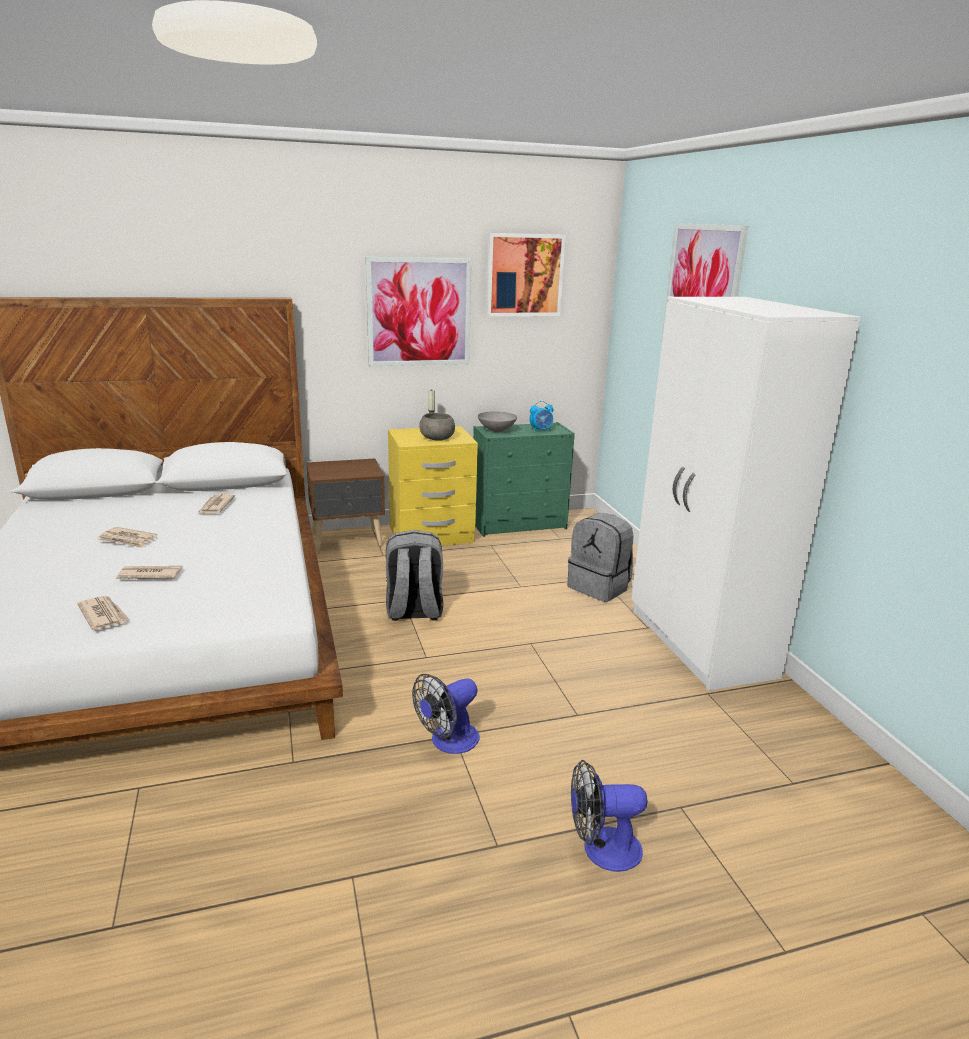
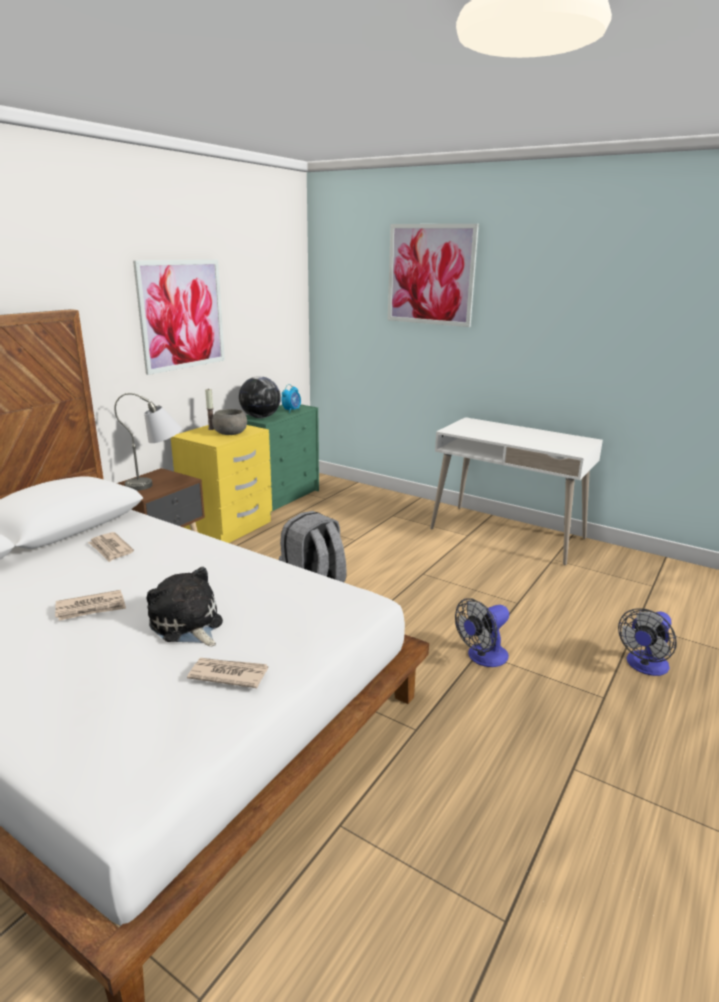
camera: 40 degrees left, 0 degrees up
newspaper [116,565,183,579] -> plush toy [147,567,223,646]
fan [412,674,480,754] -> fan turned 45 degrees clockwise [455,598,509,667]
grey bowl [478,411,517,432] -> globe [239,376,281,418]
picture [486,233,566,317] -> none
grey backpack [568,513,634,602] -> none
white wardrobe [631,297,861,691] -> white desk [430,417,603,565]
none -> grey table lamp [114,393,182,491]

